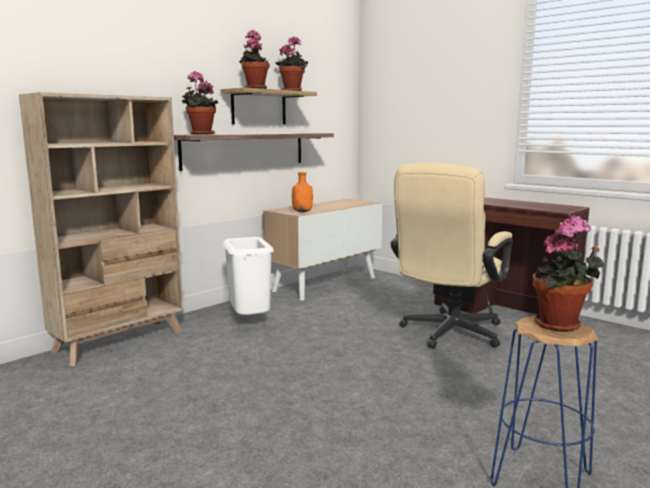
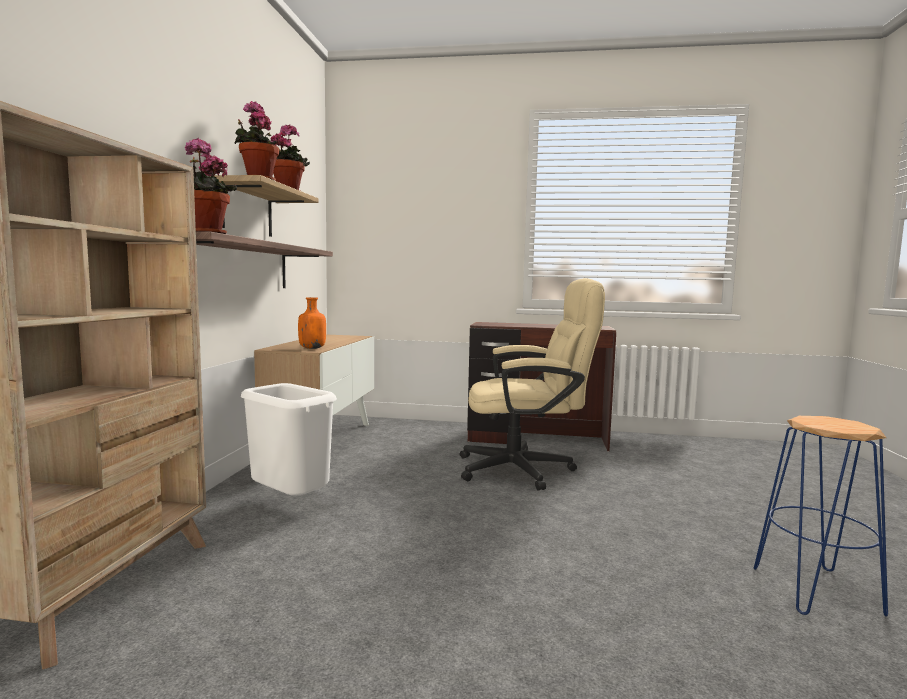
camera: 35 degrees left, 5 degrees down
beige office chair [391,163,513,349] -> beige office chair turned 90 degrees counterclockwise [459,278,605,490]
potted plant [533,215,604,332] -> none

